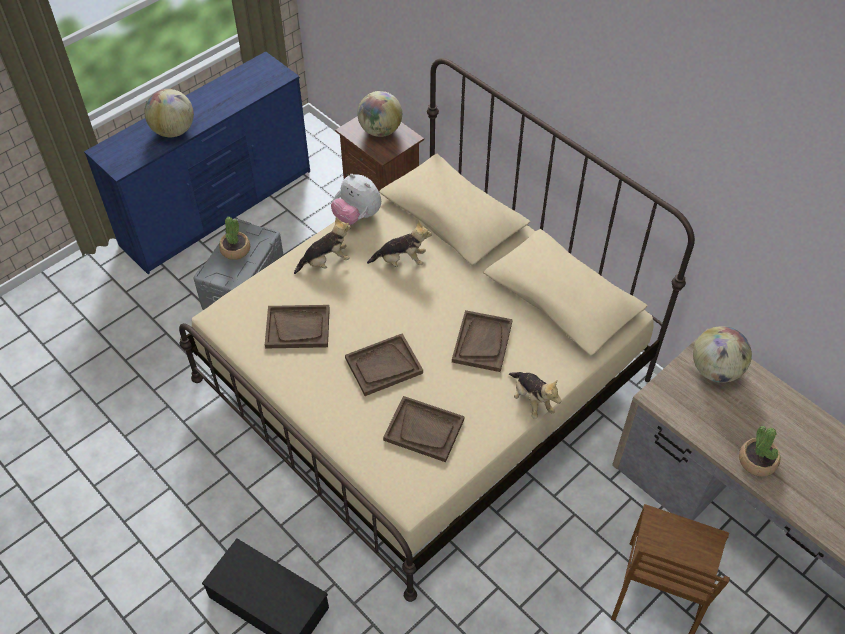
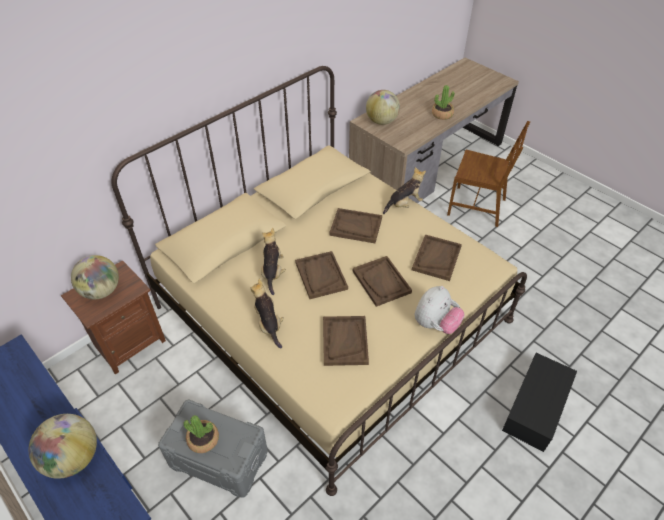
camera: 90 degrees left, 5 degrees down
plush toy [331,174,381,225] -> plush toy moved to [414,286,464,334]
none -> brown tray [295,251,348,299]

